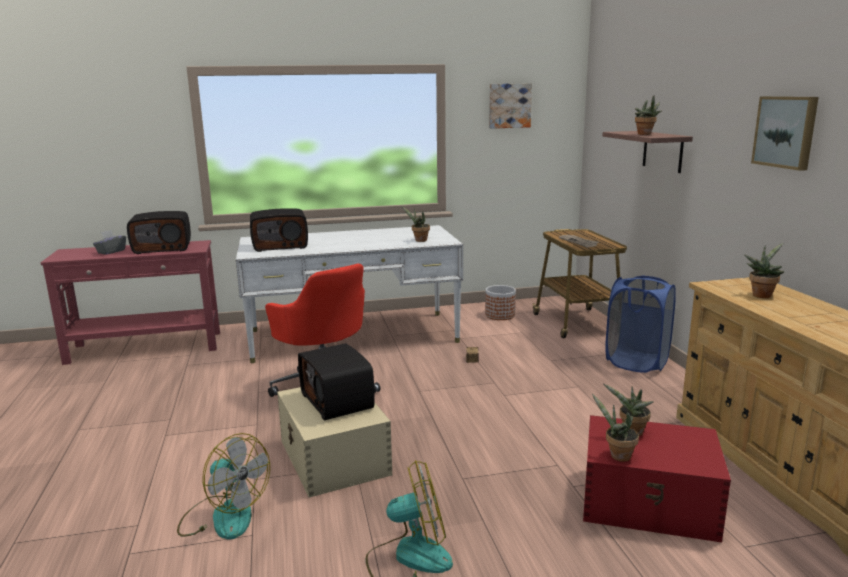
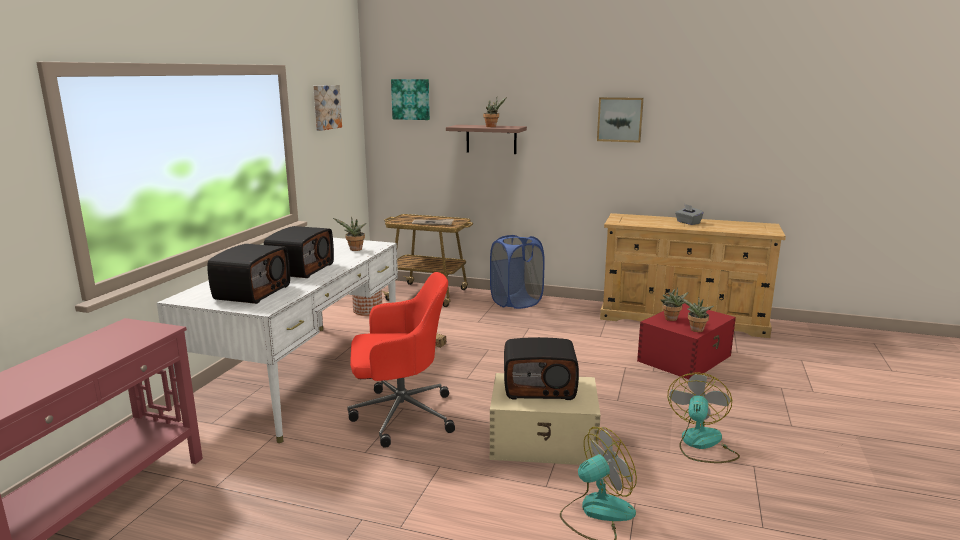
camera: 60 degrees left, 0 degrees up
grey tissue box [93,230,126,254] -> grey tissue box moved to [675,204,704,225]
radio [127,211,191,254] -> radio moved to [264,226,334,278]
potted plant [744,243,784,298] -> none
none -> picture [391,79,430,120]

